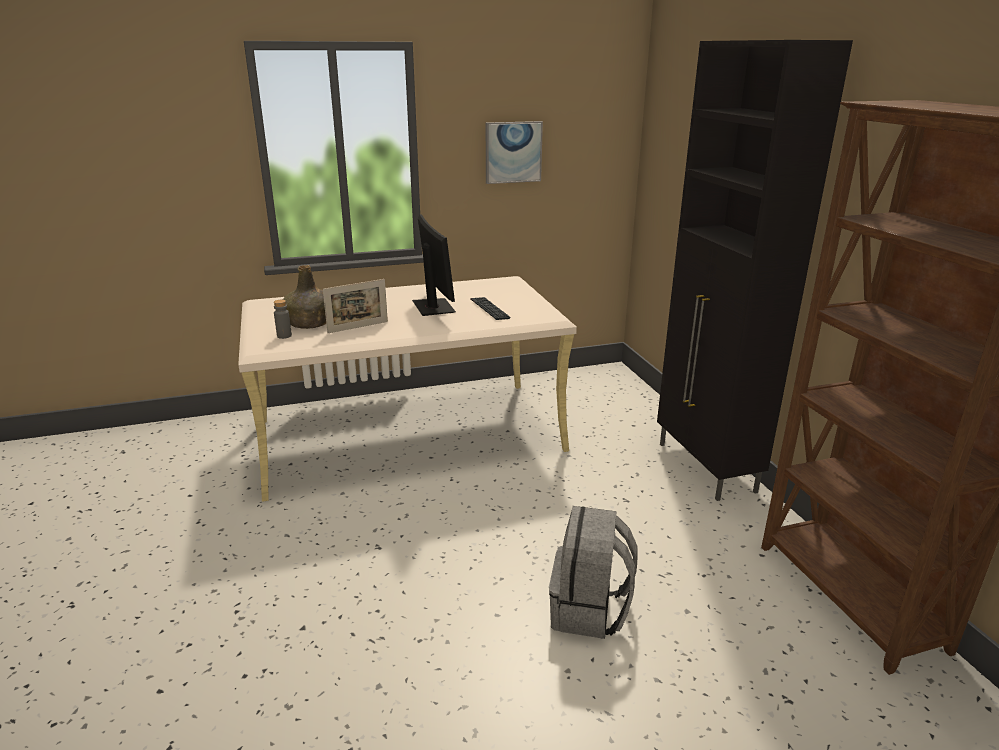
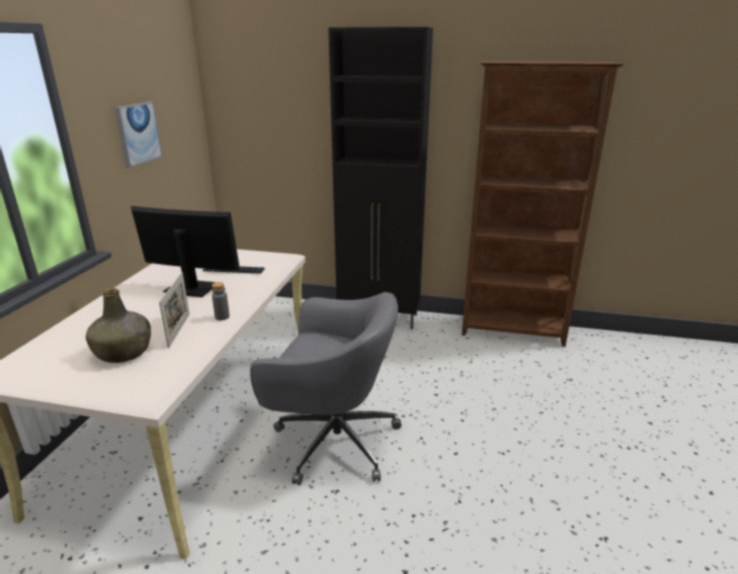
camera: 60 degrees left, 0 degrees up
grey bottle [274,300,292,339] -> grey bottle moved to [212,282,230,321]
grey backpack [549,506,637,639] -> none
none -> grey office chair [250,292,401,485]

